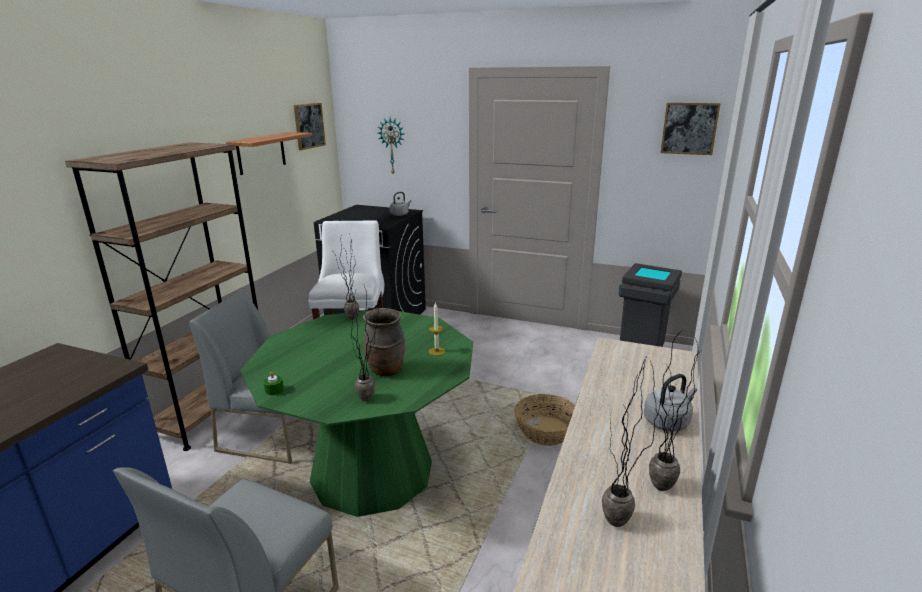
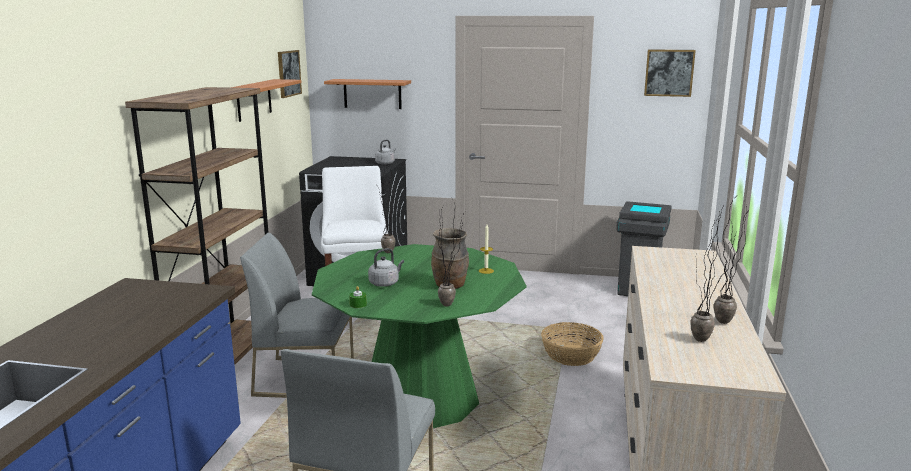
camera: 10 degrees left, 5 degrees down
wall clock [378,118,404,173] -> shelf [324,79,411,109]
grey kettle [644,374,697,431] -> grey kettle moved to [368,248,404,287]

